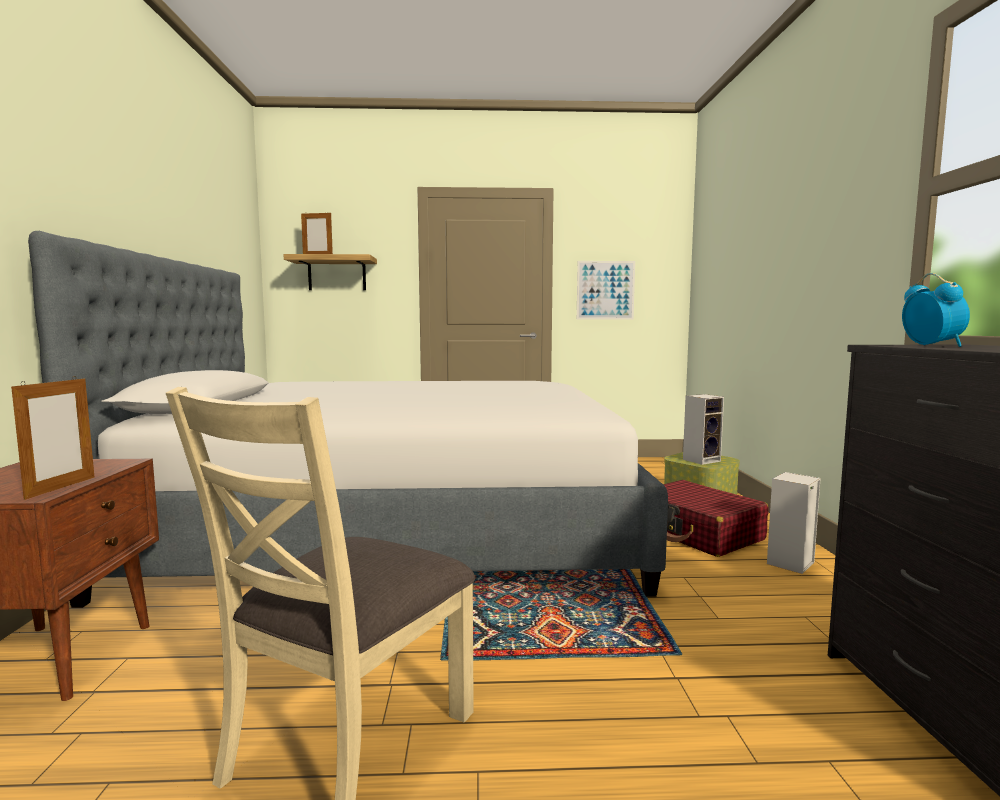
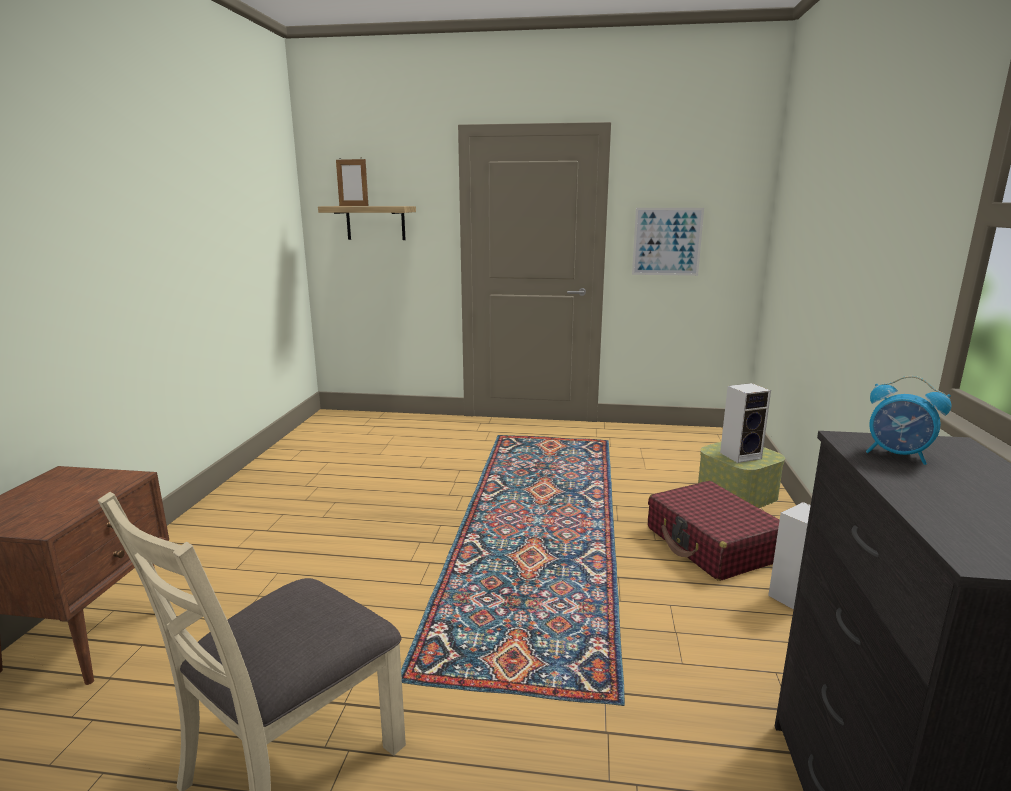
camera: 10 degrees right, 10 degrees up
picture frame [11,376,94,500] -> none
bed [28,231,668,608] -> none
alarm clock [902,273,970,347] -> alarm clock turned 120 degrees clockwise [866,376,951,465]

